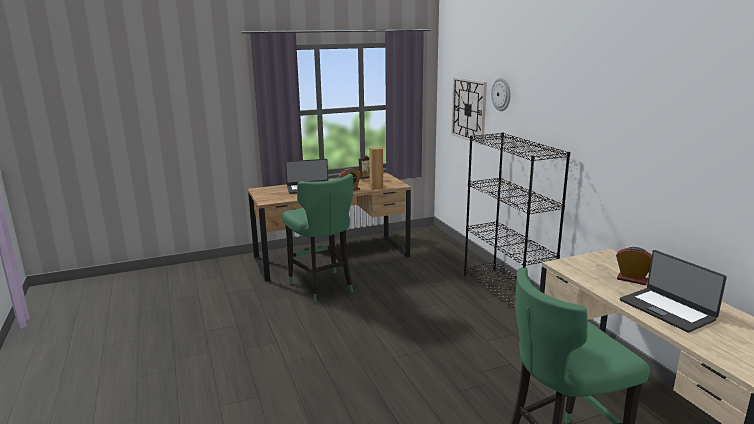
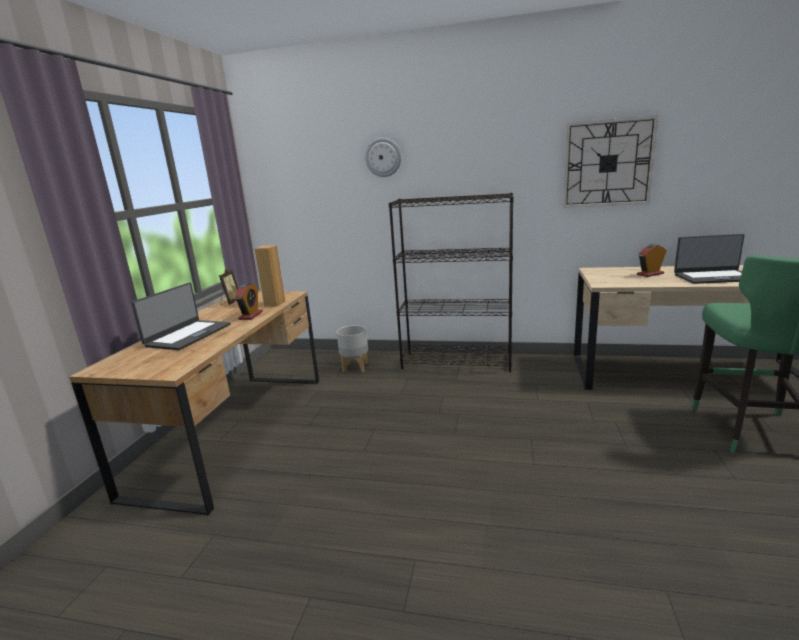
camera: 55 degrees left, 0 degrees up
green stool [282,174,353,303] -> none
wall clock [451,77,487,145] -> wall clock moved to [563,115,659,208]
none -> grey planter [337,325,368,372]

